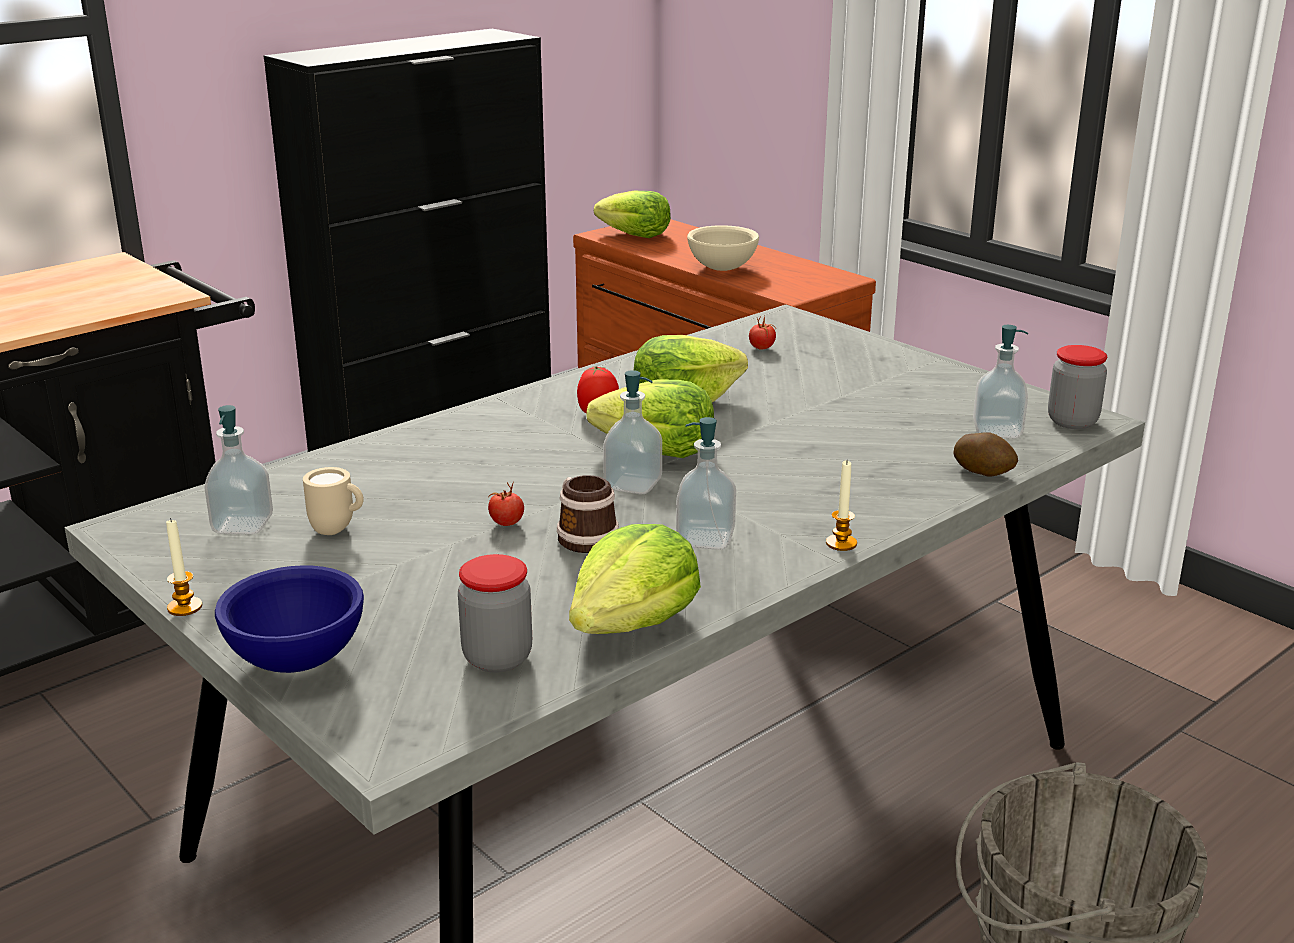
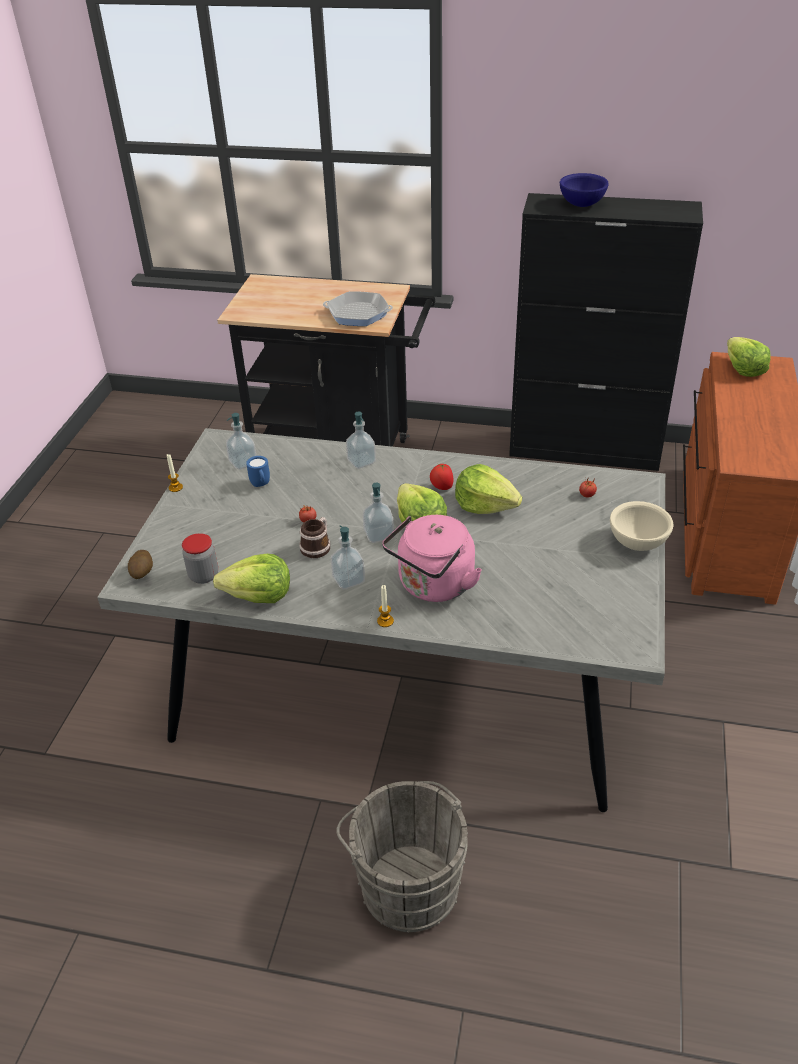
camera: 55 degrees right, 15 degrees up
blue bowl [215,565,364,673] -> blue bowl moved to [560,173,609,207]
beige mug [303,467,364,535] -> blue mug [246,456,270,487]
beige bowl [687,225,759,271] -> beige bowl moved to [610,501,673,551]
potato [953,433,1018,476] -> potato moved to [128,550,153,579]
soap dispenser [973,325,1028,439] -> soap dispenser moved to [346,412,376,469]
jar [1048,345,1107,429] -> none
none -> frying pan [323,291,393,326]
none -> pink kettle [382,515,482,602]

